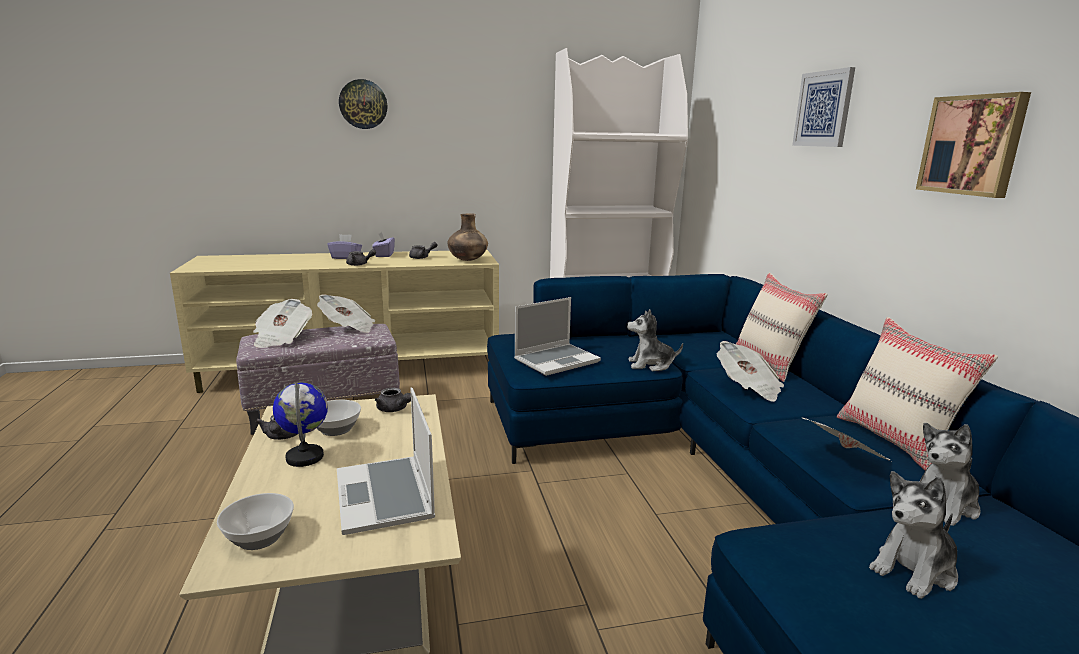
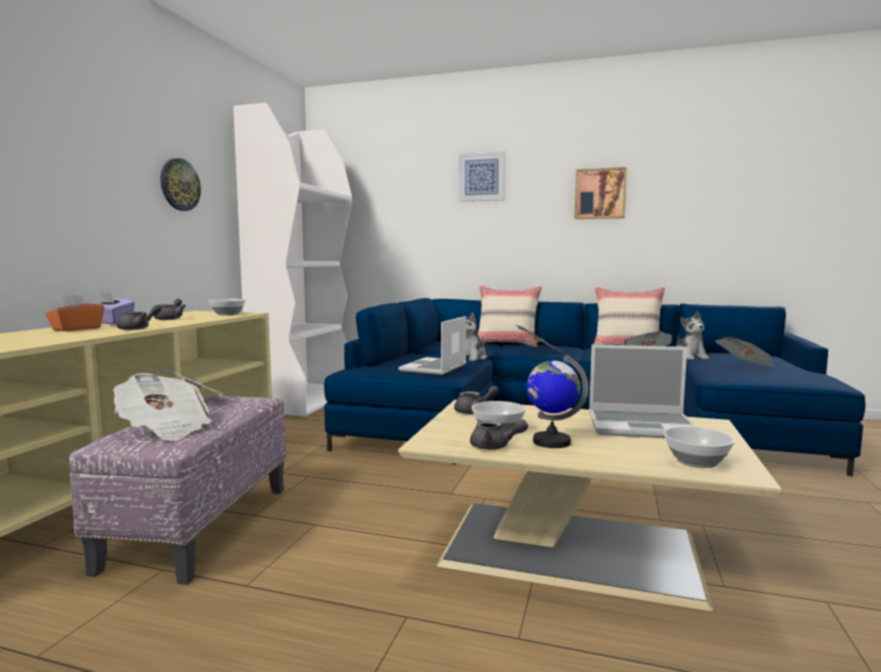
camera: 60 degrees left, 10 degrees down
purple tissue box [327,234,362,259] -> orange tissue box [45,295,104,331]
wall clock [339,79,388,129] -> wall clock moved to [160,158,201,211]
brown vase [447,214,488,261] -> bowl [209,299,246,316]
laptop [514,297,601,376] -> laptop turned 150 degrees counterclockwise [398,316,466,375]
plush toy [869,471,958,599] -> newspaper [715,337,774,366]

